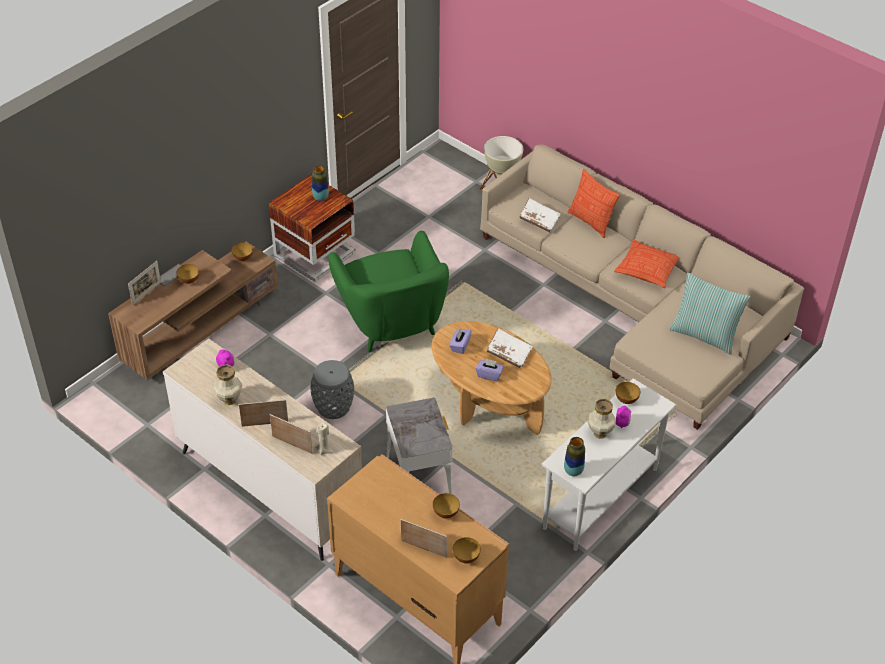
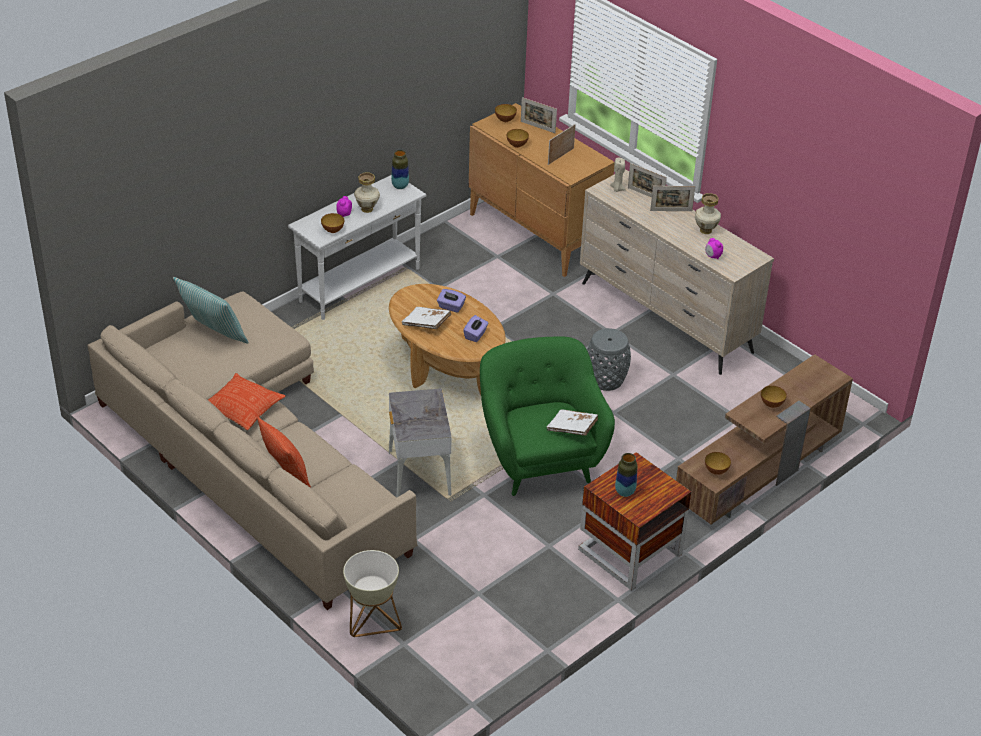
camera: 175 degrees left, 5 degrees down
picture frame [128,261,161,305] -> picture frame moved to [548,124,576,165]
side table [386,398,453,494] -> side table moved to [389,389,452,498]
white book [519,198,560,233] -> white book moved to [547,409,598,436]

